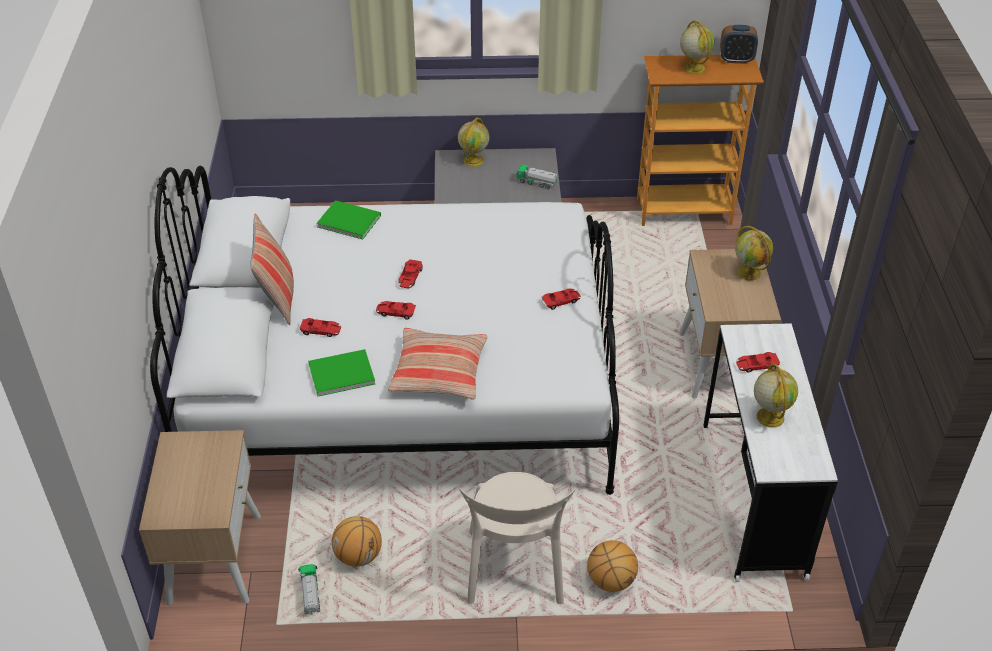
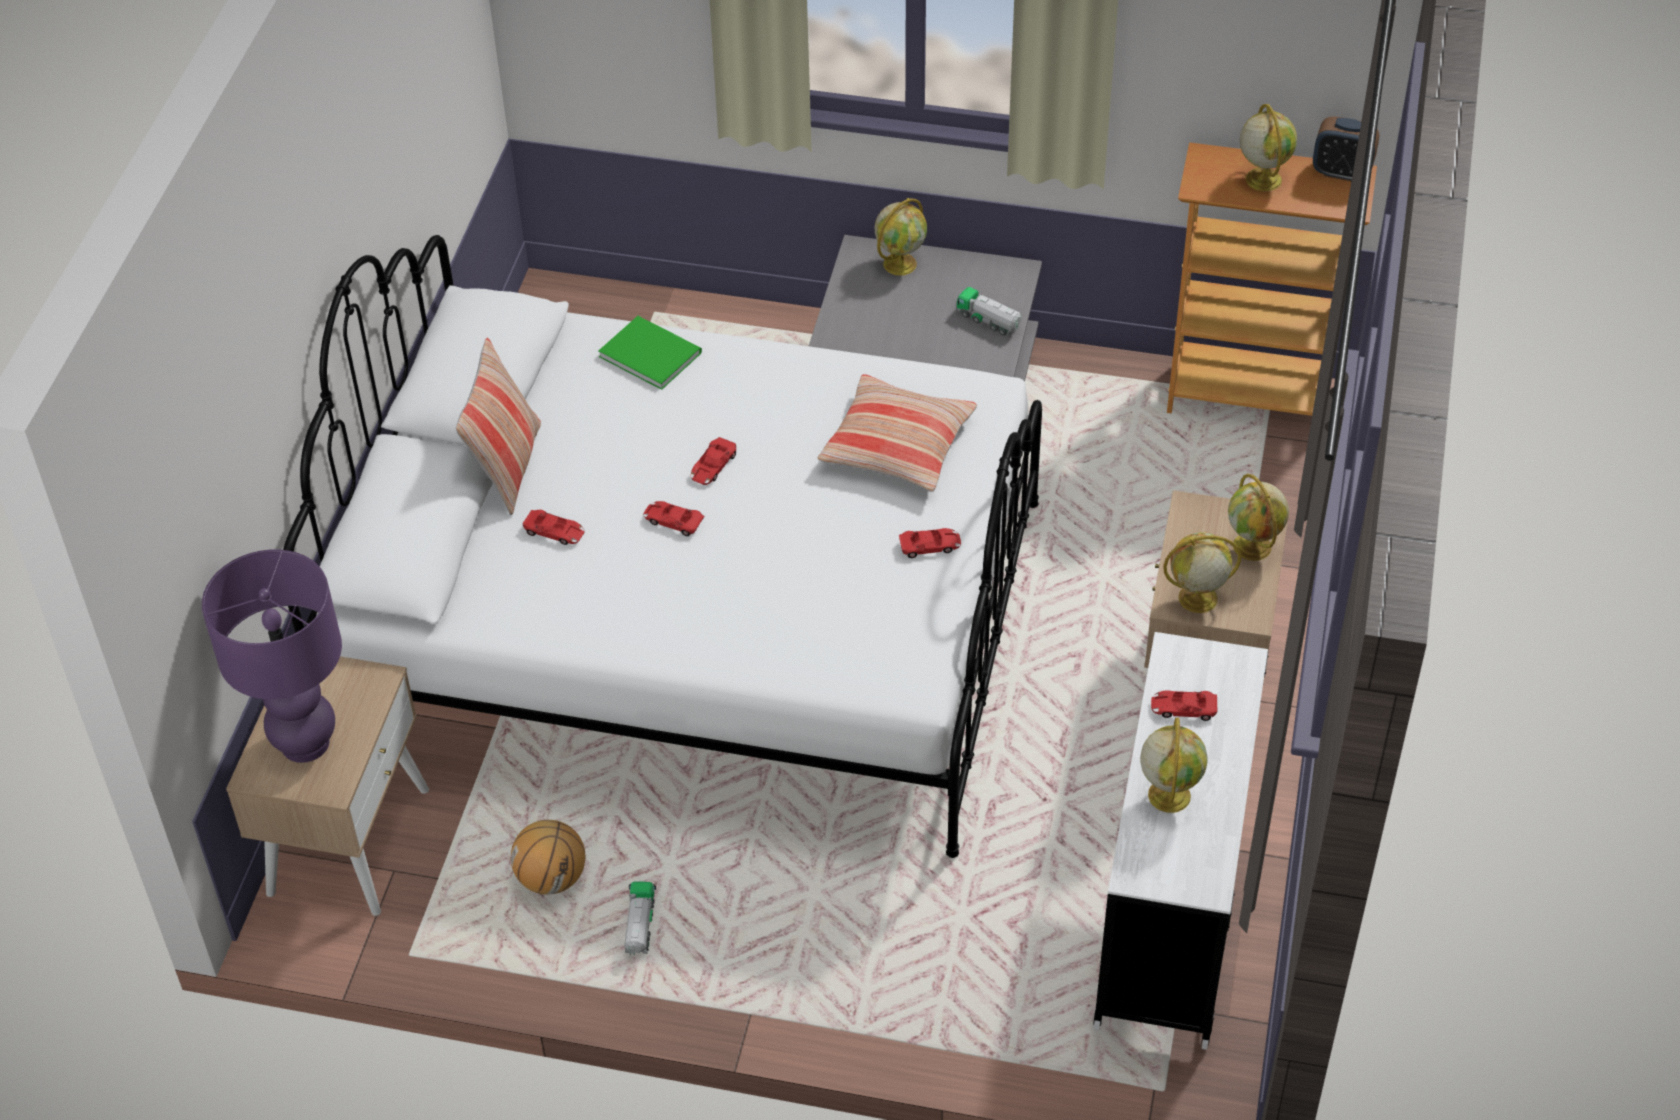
camera: 15 degrees right, 5 degrees up
toy truck [298,564,320,615] -> toy truck moved to [624,881,656,955]
green book [308,349,375,397] -> none
pillow [388,328,487,400] -> pillow moved to [817,374,977,492]
beige chair [459,472,575,604] -> none
basketball [587,540,638,592] -> none
none -> purple table lamp [202,549,342,763]
none -> globe [1163,532,1241,613]

